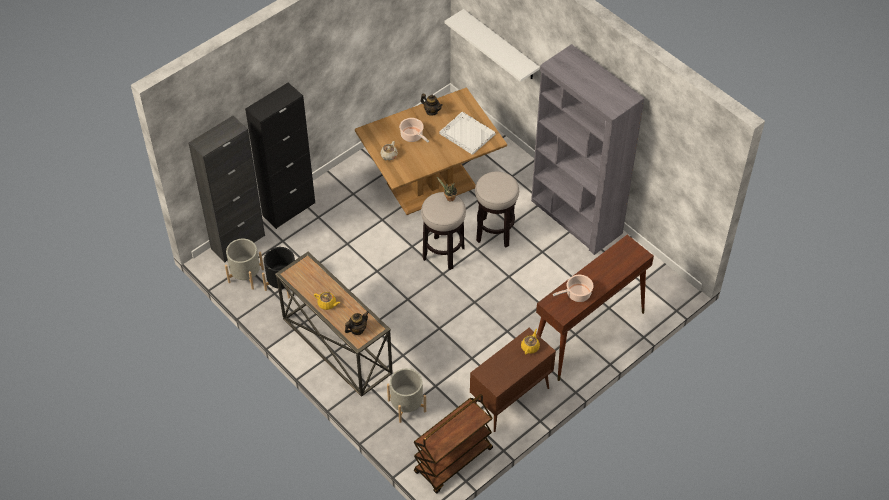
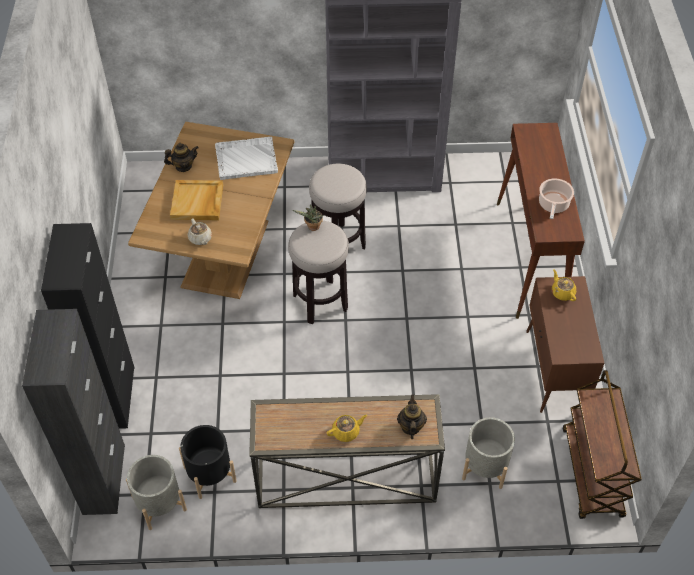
camera: 50 degrees left, 0 degrees up
cooking pot [399,118,429,143] -> beige tray [170,180,223,220]
white shelf [444,9,540,82] -> none

